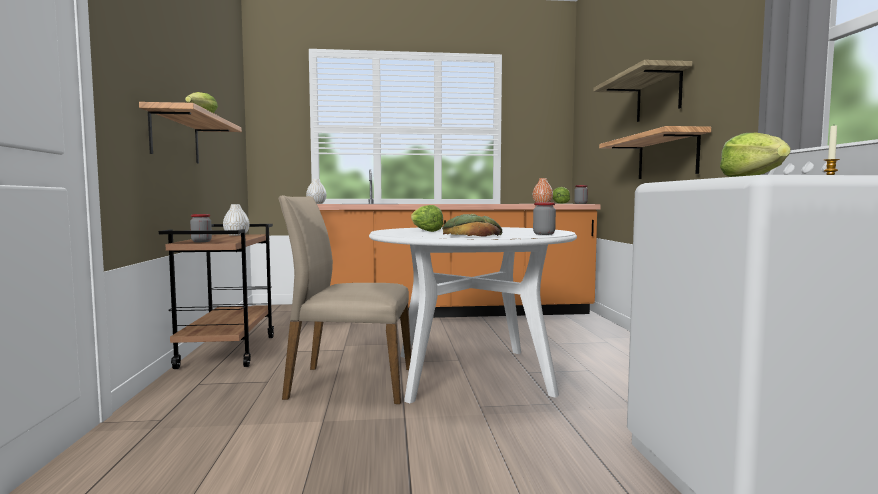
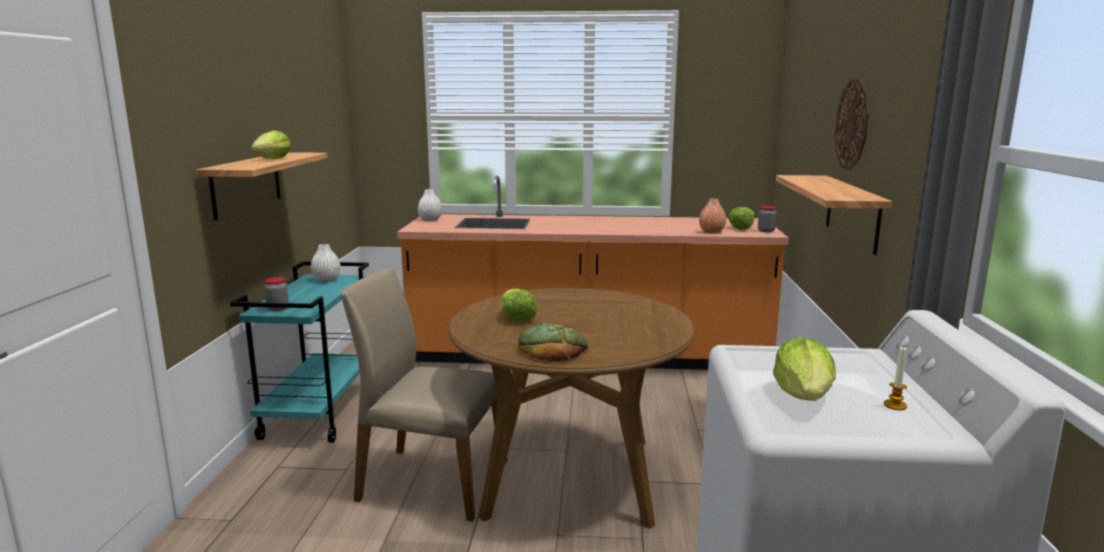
camera: 10 degrees right, 10 degrees up
brown cart [159,224,274,369] -> turquoise cart [230,261,369,443]
white dining table [369,227,577,403] -> brown dining table [448,288,695,529]
jar [533,202,556,235] -> none
shelf [593,60,692,122] -> wall clock [835,79,869,170]

